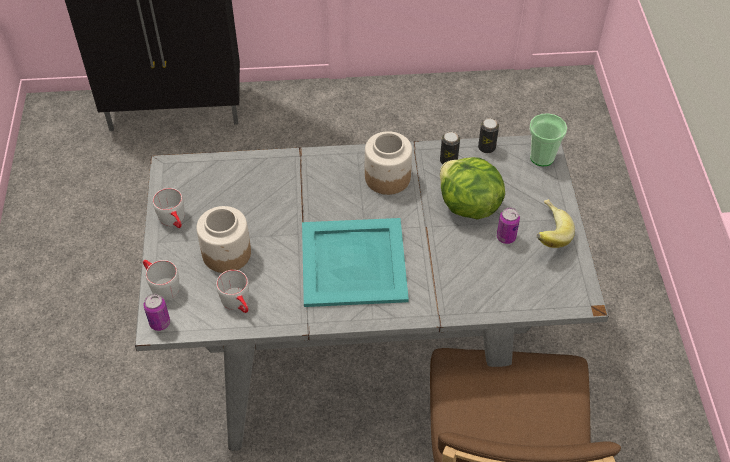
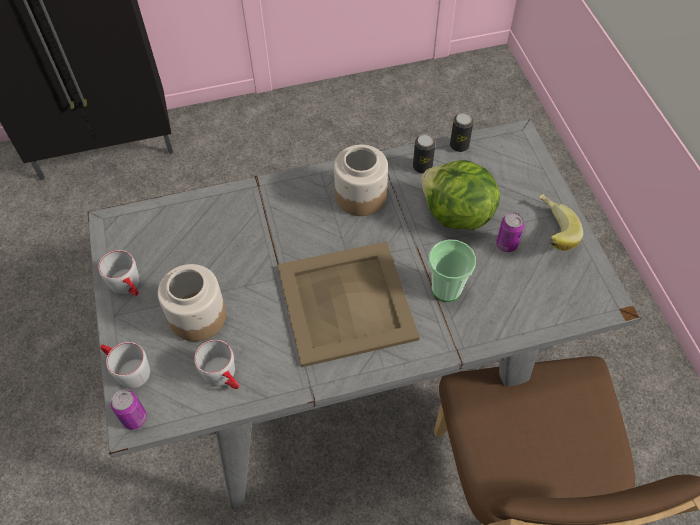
camera: 10 degrees left, 5 degrees up
turquoise tray [302,218,409,307] -> beige tray [277,241,420,367]
cup [529,113,567,166] -> cup moved to [429,239,476,302]

